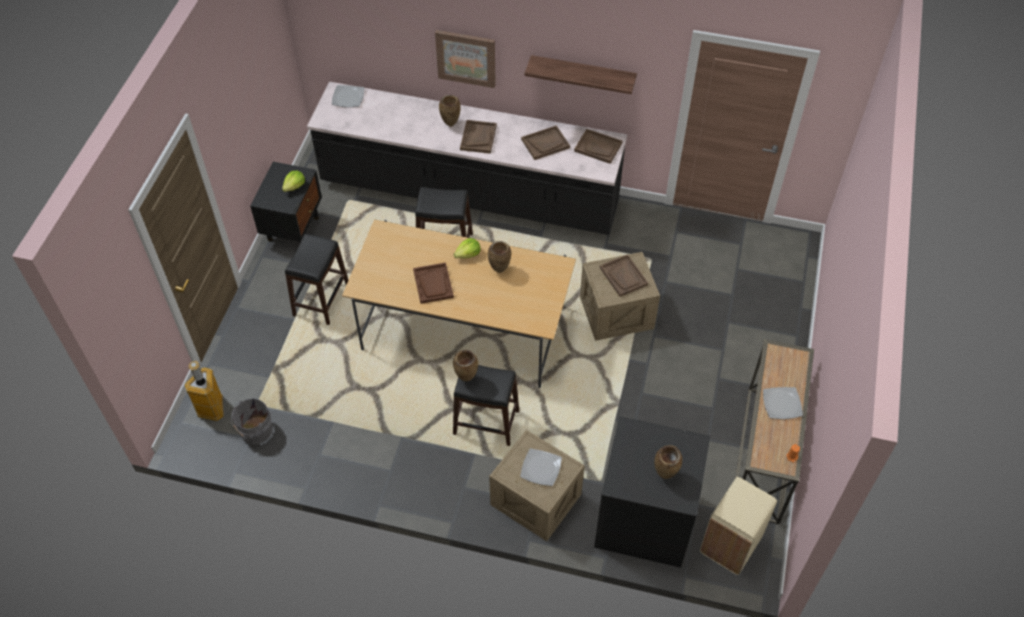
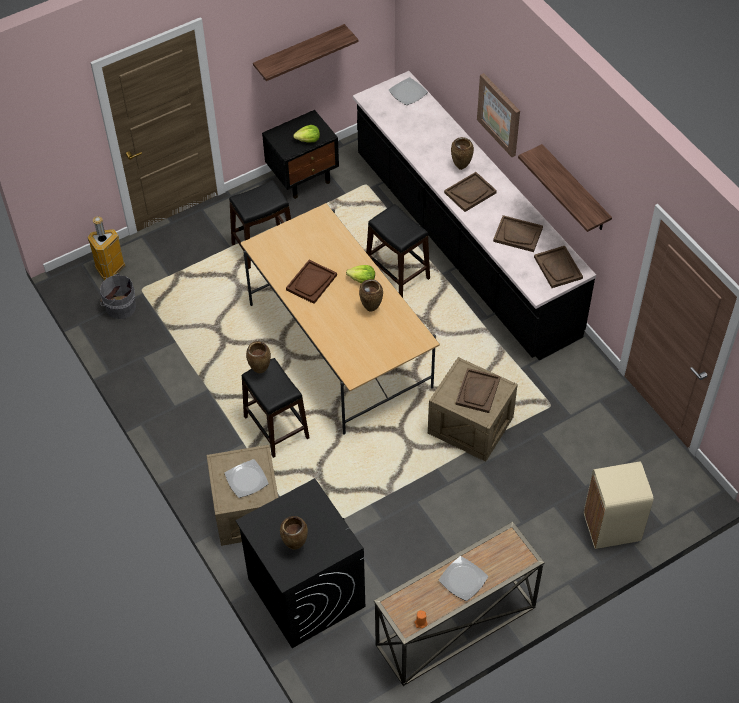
camera: 45 degrees right, 0 degrees up
beige trash can [700,477,777,575] -> beige trash can moved to [584,461,653,549]
none -> shelf [253,24,359,81]

